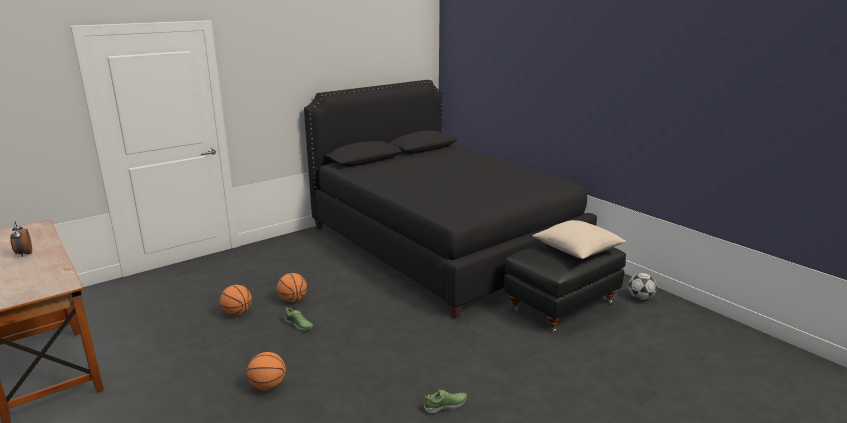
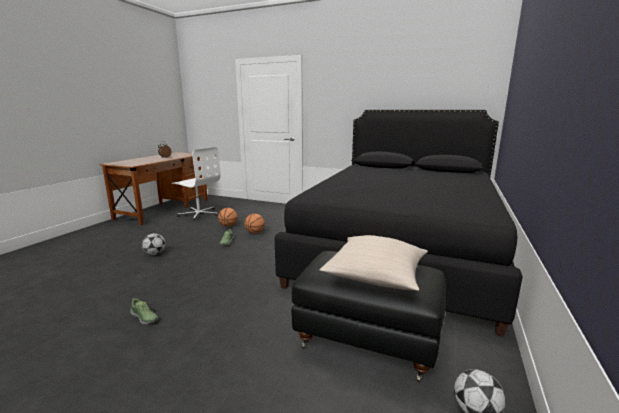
camera: 60 degrees right, 5 degrees down
basketball [247,352,286,390] -> football [142,233,166,255]
none -> white office chair [172,147,221,221]

